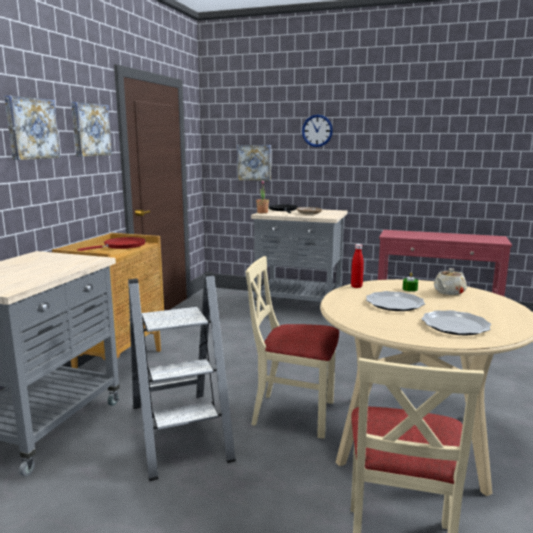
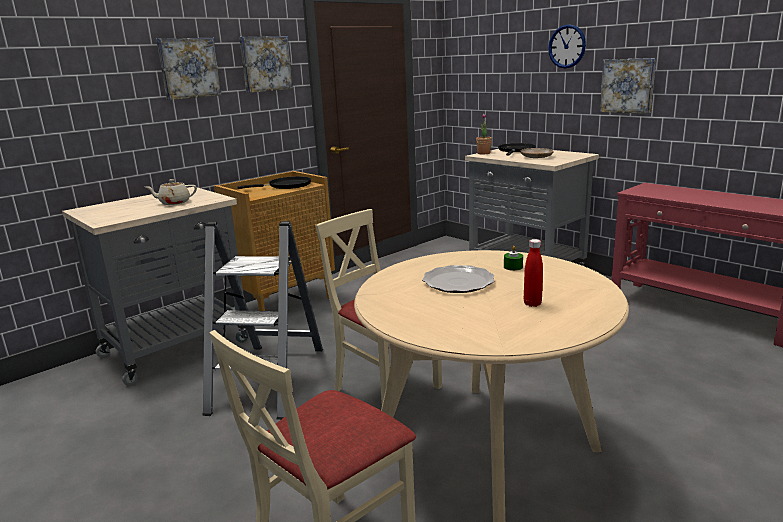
camera: 30 degrees right, 5 degrees up
red frying pan [77,237,146,251] -> black frying pan [237,176,311,189]
picture [237,145,271,181] -> picture moved to [600,58,656,114]
red bottle [351,244,364,288] -> red bottle moved to [524,239,543,307]
plate [421,310,491,336] -> none
beige teapot [434,268,467,295] -> beige teapot moved to [146,179,197,205]

